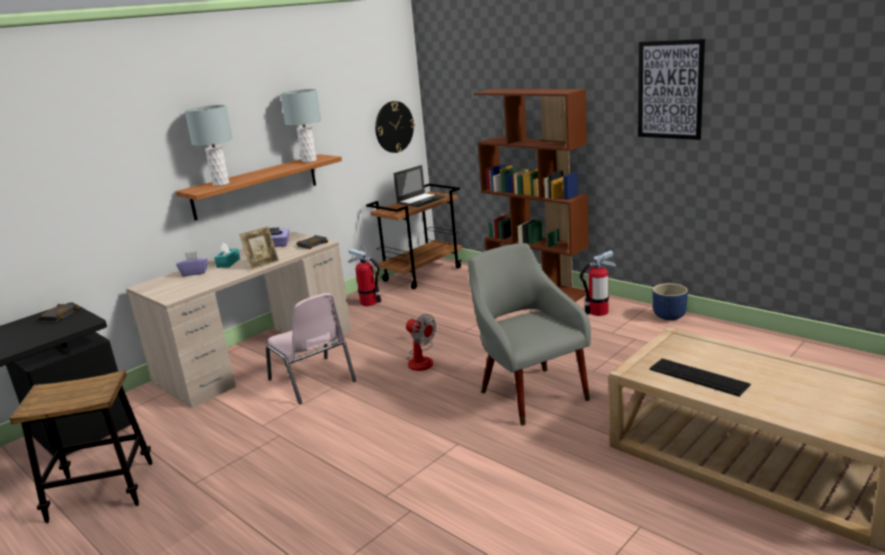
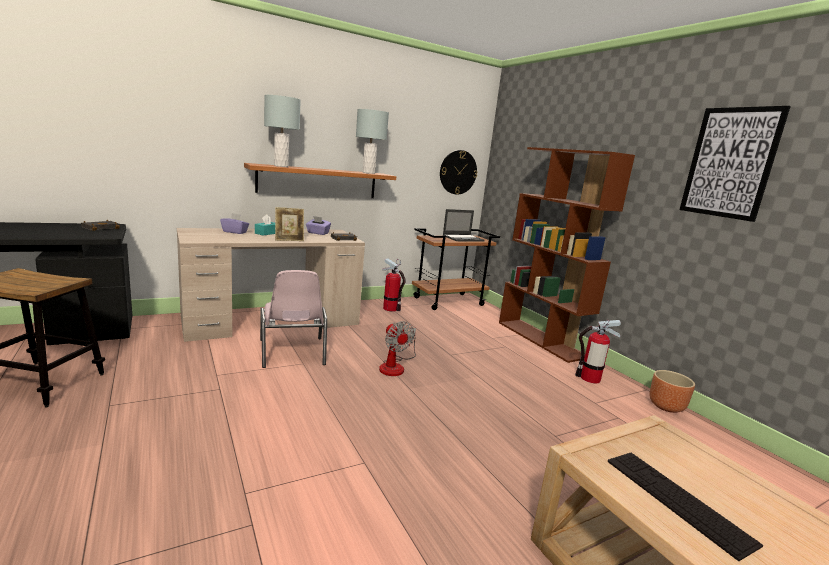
camera: 15 degrees right, 5 degrees down
grey armchair [468,243,591,426] -> none
blue planter [652,283,688,320] -> brown planter [649,370,695,413]

